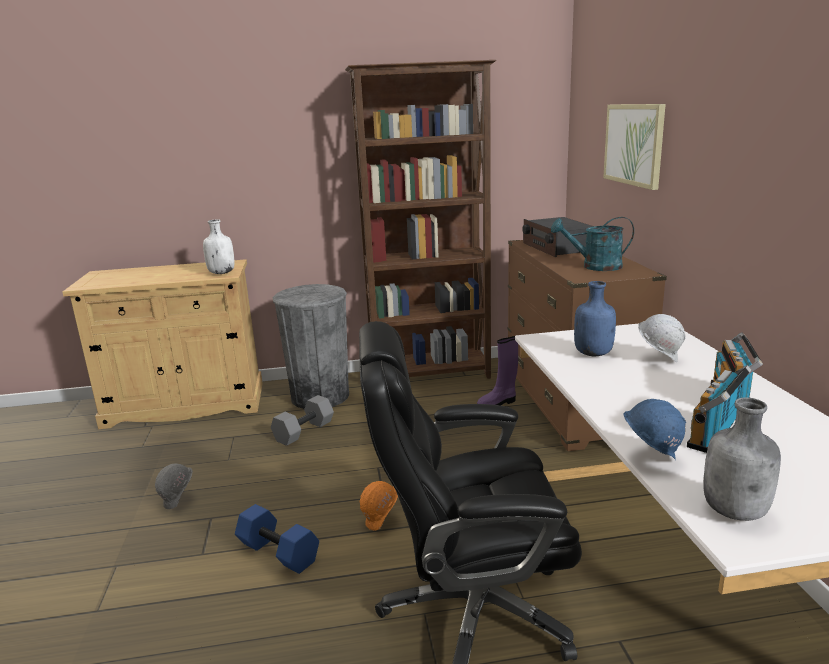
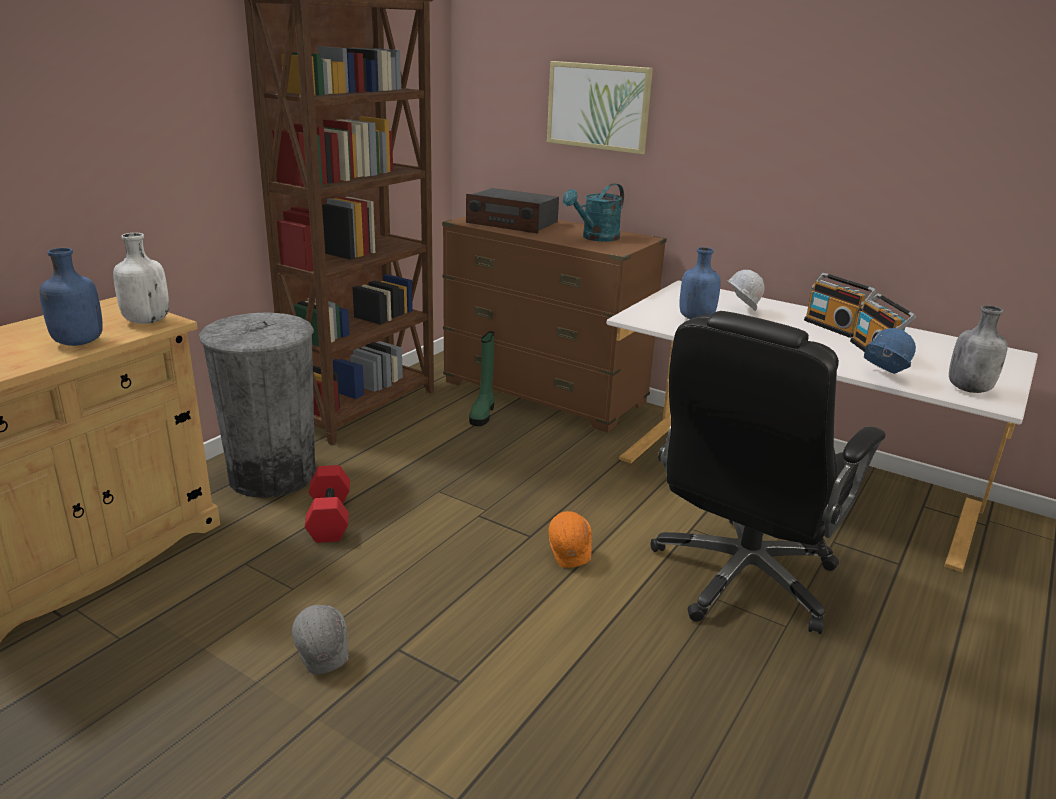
camera: 50 degrees left, 5 degrees up
blue dumbbell [235,504,319,574] -> none
grey dumbbell [271,395,334,446] -> red dumbbell [305,465,350,543]
purple boot [477,336,518,406] -> green boot [469,331,494,426]
none -> blue bottle [40,248,103,346]

